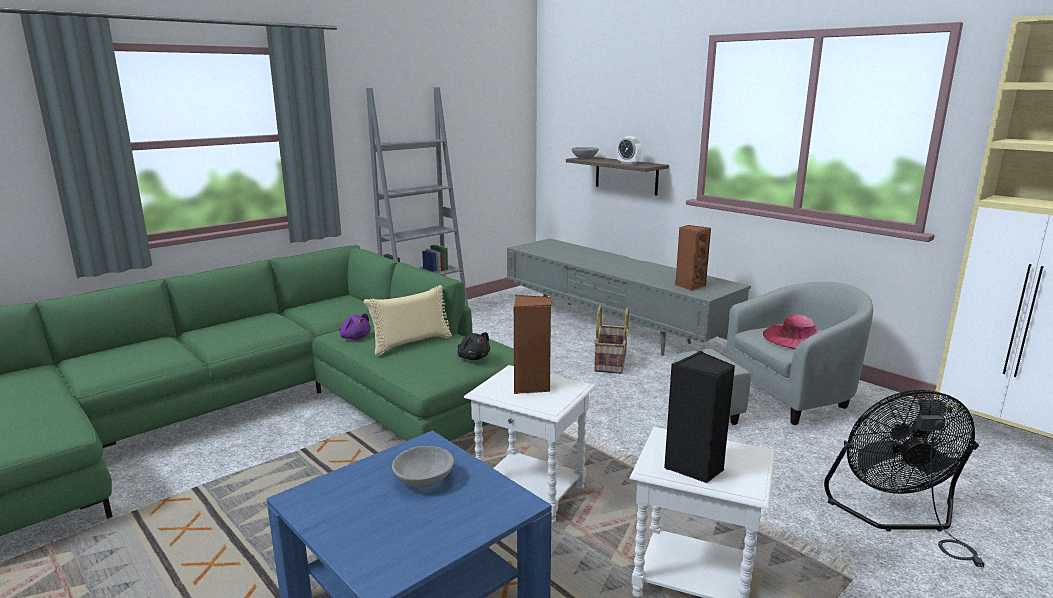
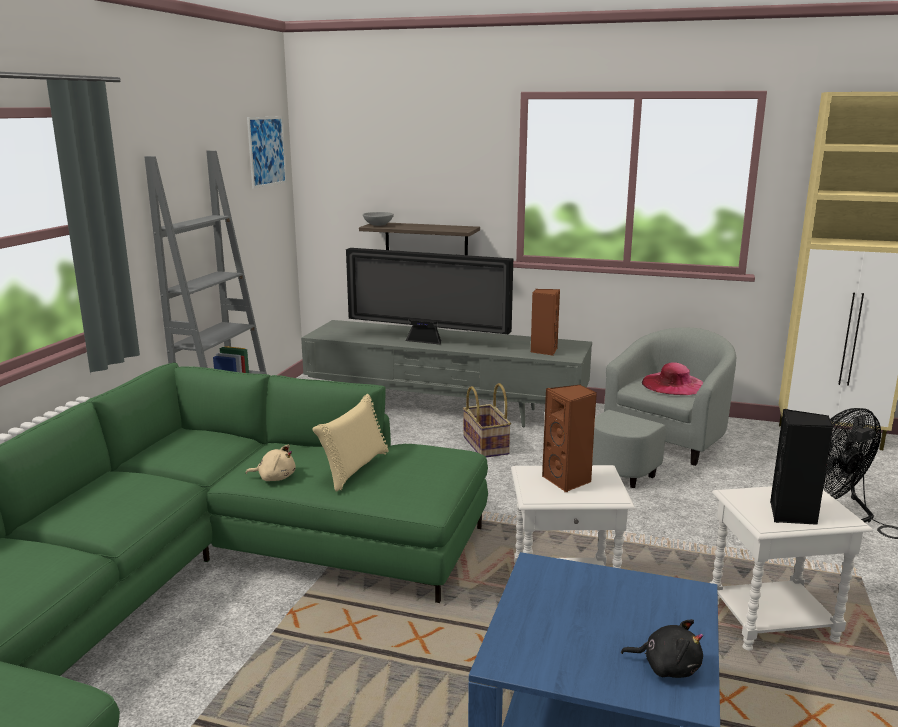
camera: 30 degrees left, 0 degrees up
purple plush toy [339,313,371,340] -> beige plush toy [246,445,296,481]
grey bowl [392,446,454,488] -> none
black plush toy [457,332,490,360] -> black plush toy moved to [621,619,703,678]
alarm clock [617,136,642,165] -> none
none -> picture [247,116,287,188]
none -> television [346,248,513,345]

